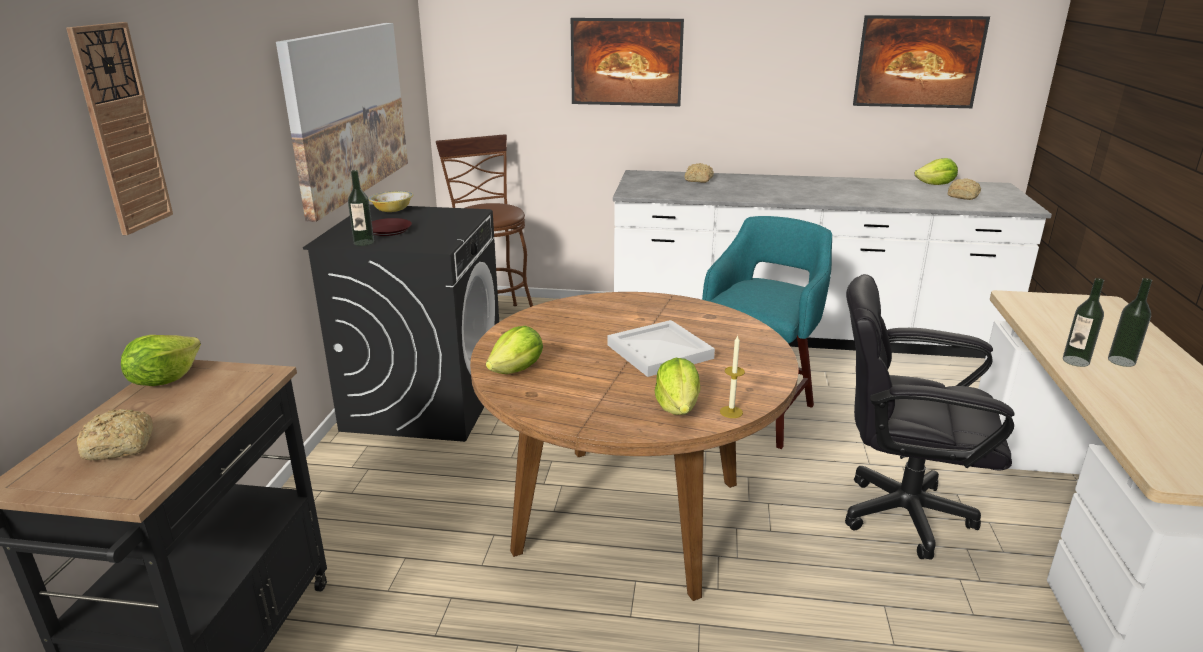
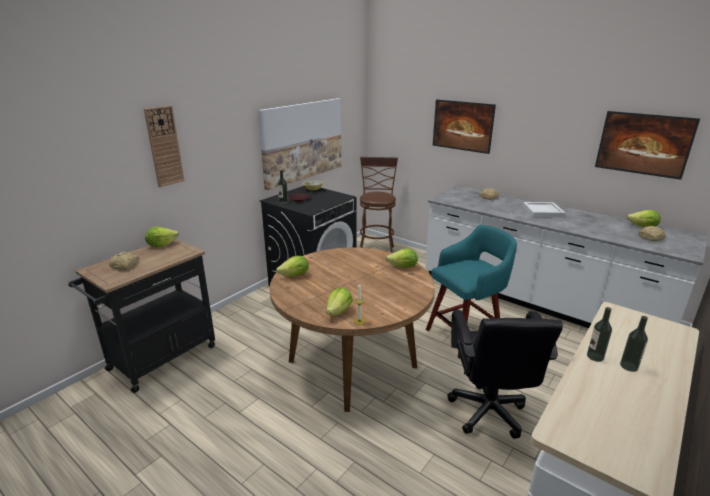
camera: 30 degrees right, 0 degrees up
white tray [607,320,715,377] -> white tray moved to [523,202,565,217]
black office chair [845,274,1015,560] -> black office chair turned 135 degrees counterclockwise [447,310,563,439]
none -> lettuce [386,249,418,268]

